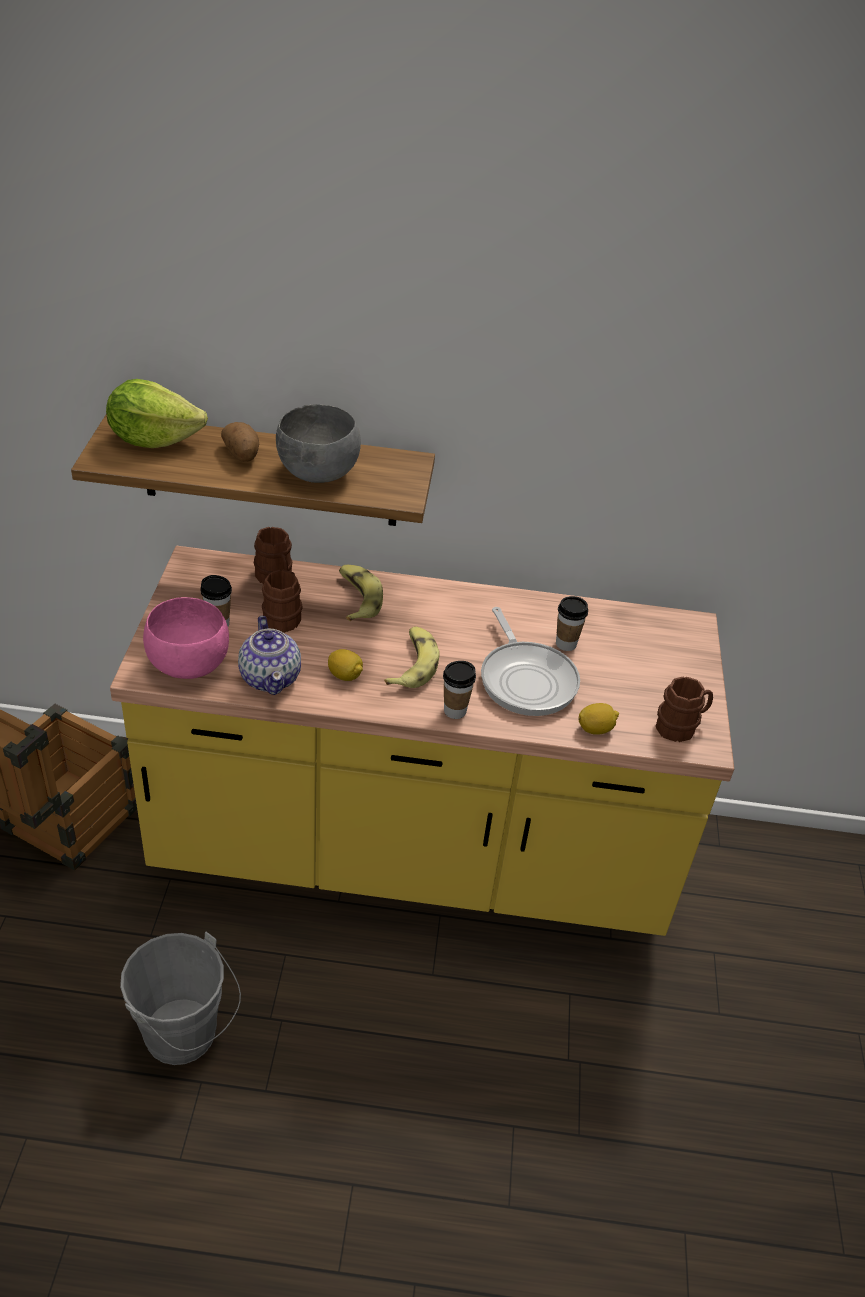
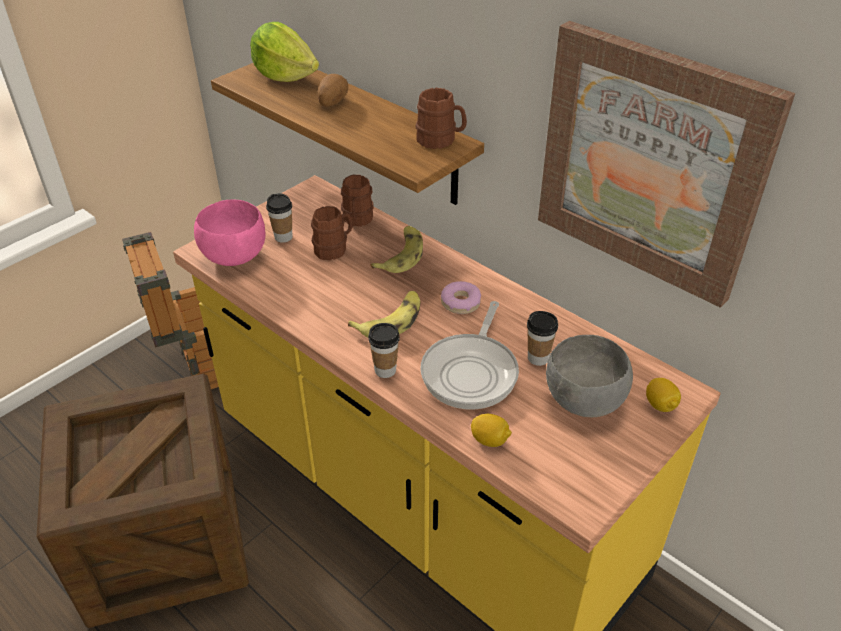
camera: 40 degrees right, 0 degrees up
grey bucket [120,932,241,1065] -> crate [37,374,249,628]
teapot [238,616,301,695] -> none
grey bowl [276,404,361,483] -> grey bowl moved to [546,335,633,417]
lemon [328,649,363,681] -> lemon moved to [646,378,681,412]
brown mug [656,676,713,742] -> brown mug moved to [415,88,467,149]
none -> donut [441,281,481,314]
none -> picture [538,21,795,308]

